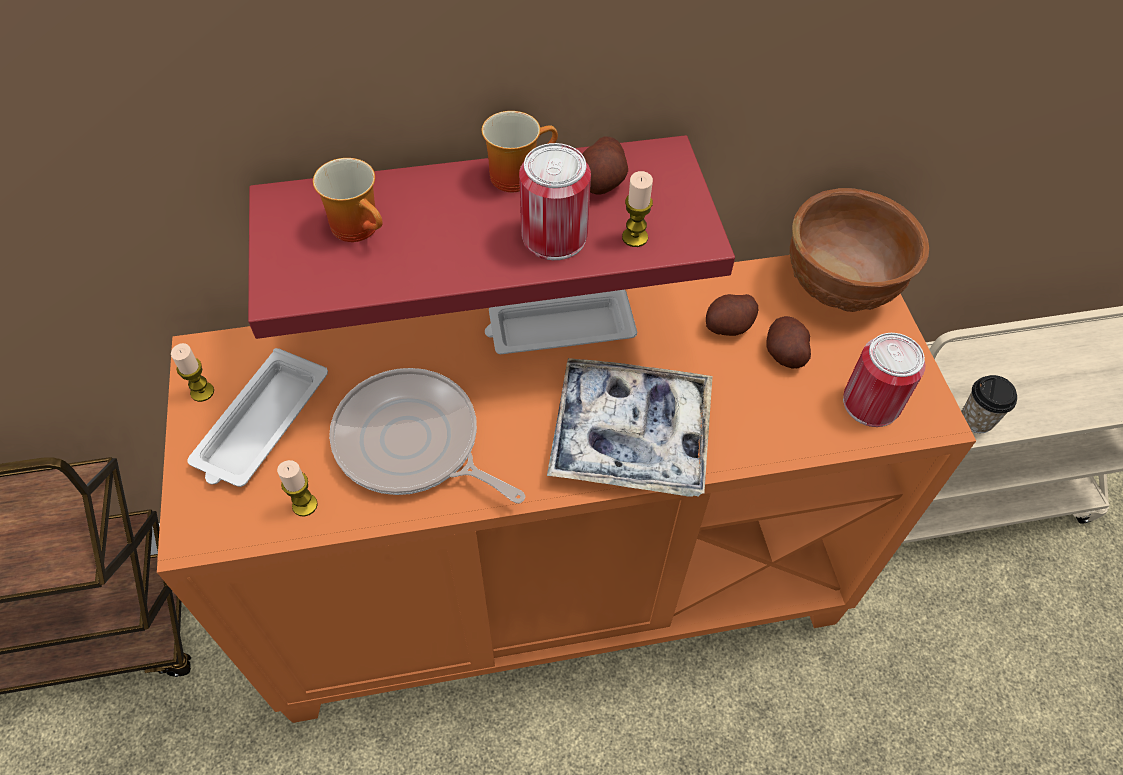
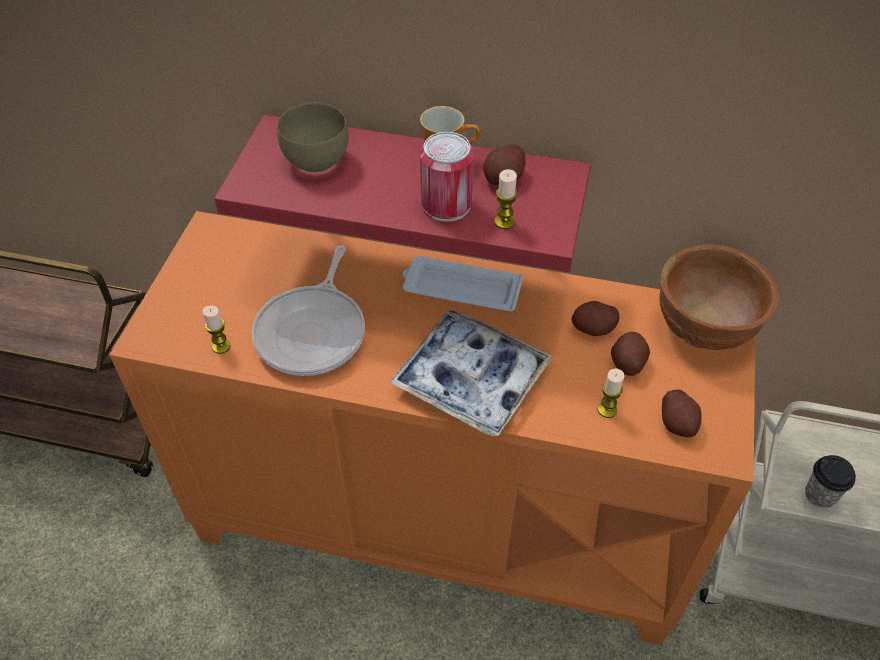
camera: 25 degrees right, 5 degrees down
candle [171,343,214,402] -> candle moved to [597,368,624,418]
white tray [187,348,328,487] -> none
mug [313,158,383,242] -> brown bowl [277,102,349,173]
frying pan [329,368,526,503] -> frying pan turned 135 degrees counterclockwise [252,246,365,376]
can [843,333,925,427] -> potato [662,390,702,437]

